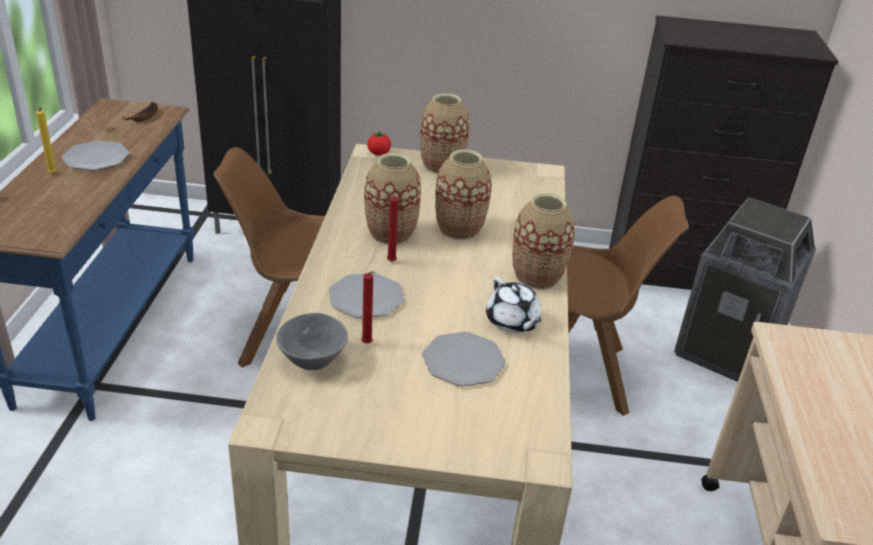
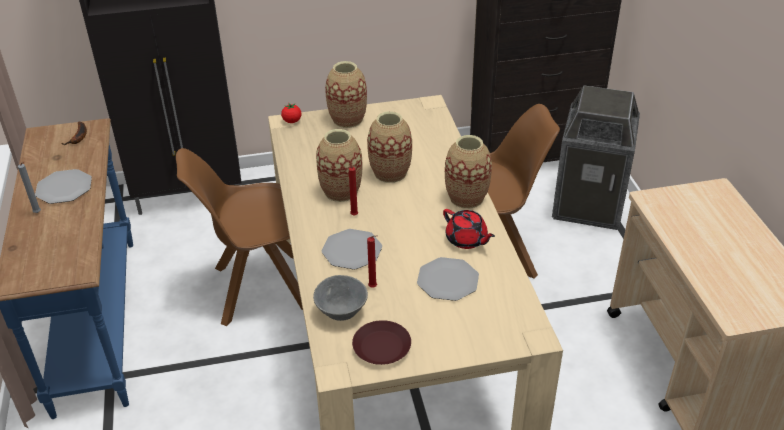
camera: 15 degrees left, 5 degrees up
yellow candle [36,107,57,174] -> grey candle [18,162,41,213]
white teapot [486,277,541,333] -> red teapot [443,209,495,249]
none -> brown plate [352,320,411,365]

